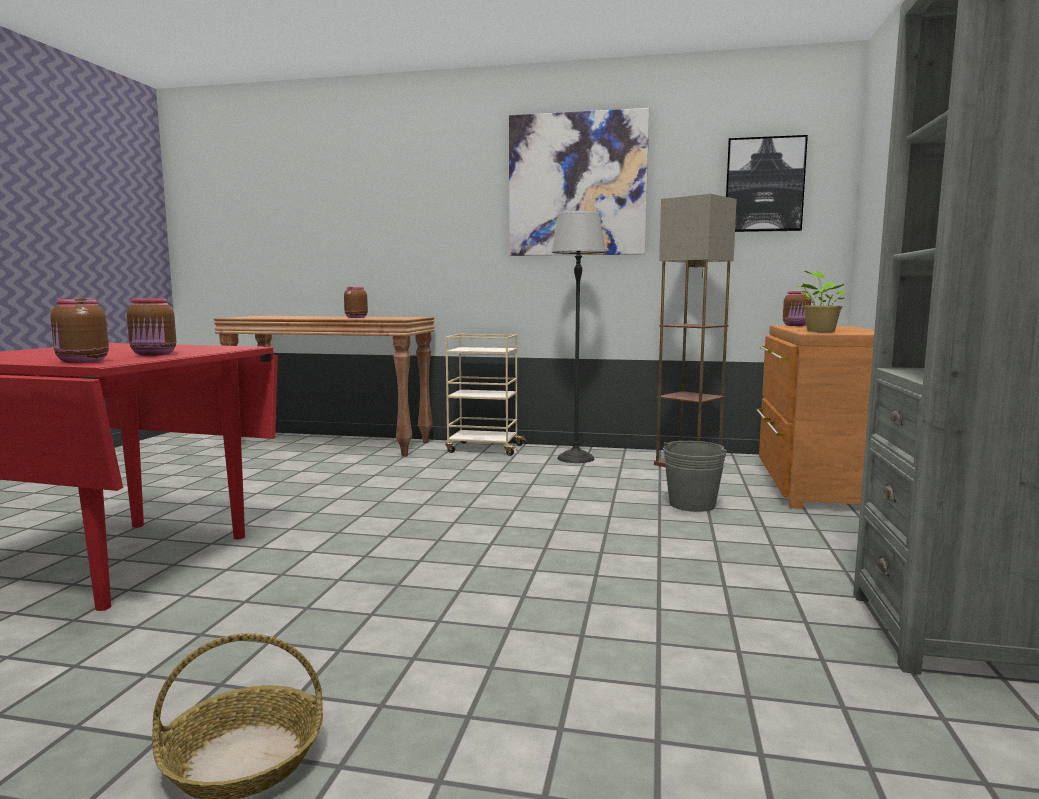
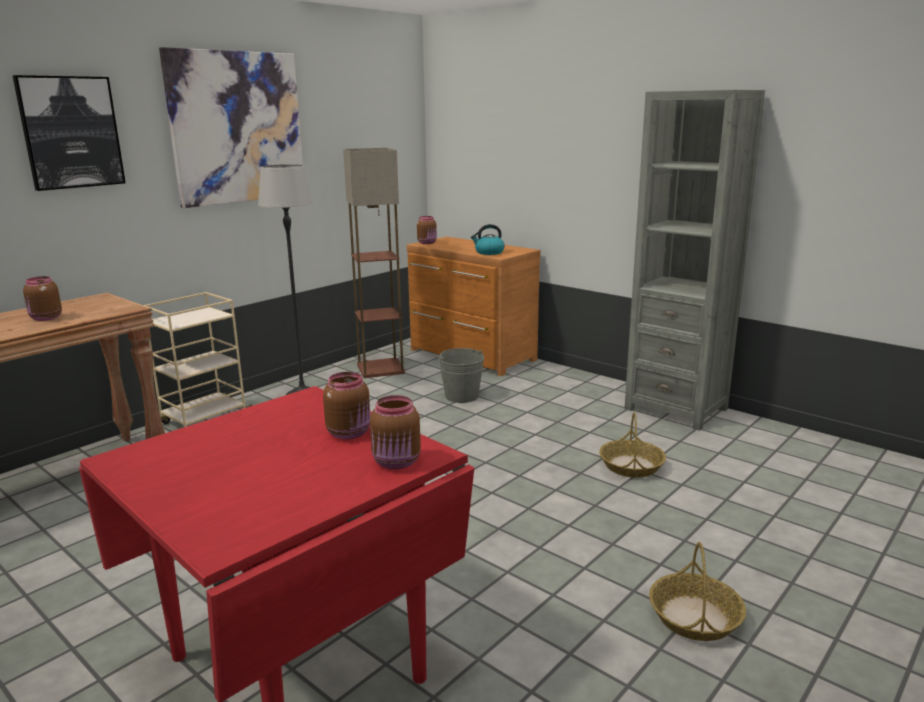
camera: 60 degrees left, 10 degrees up
picture [726,135,808,232] -> picture moved to [12,75,126,191]
potted plant [796,270,847,332] -> kettle [471,224,505,255]
none -> basket [599,412,666,478]

